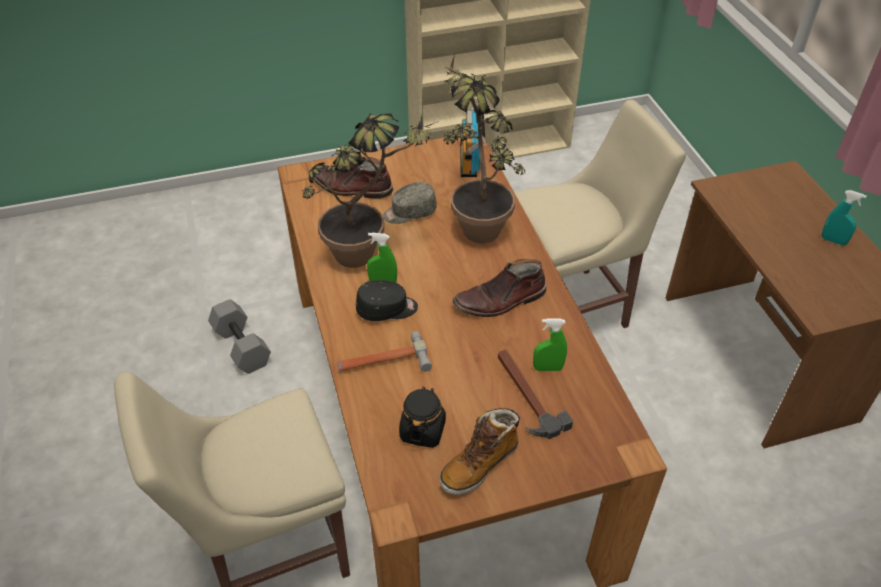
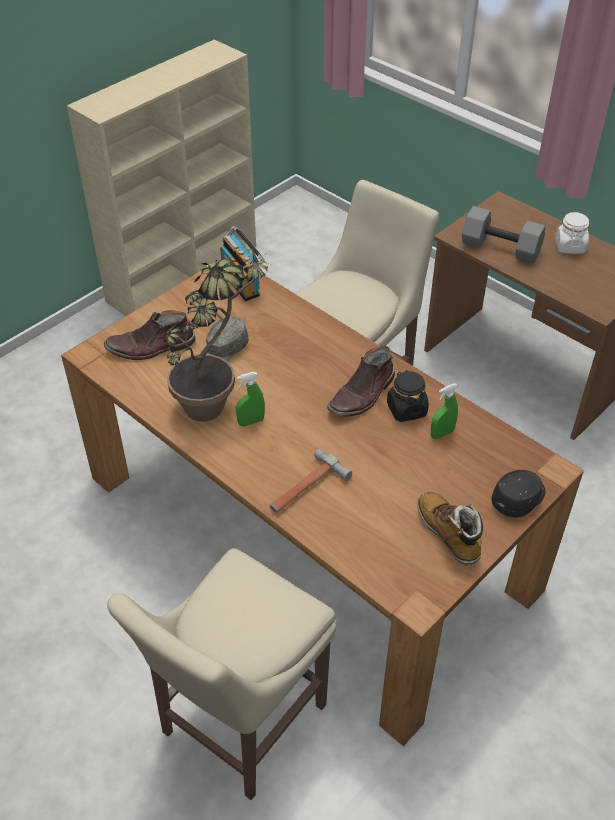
camera: 30 degrees left, 0 degrees up
grey dumbbell [208,299,271,374] -> grey dumbbell moved to [462,206,545,263]
black cap [356,280,418,321] -> black cap moved to [491,470,546,518]
black jar [399,386,446,448] -> black jar moved to [387,370,429,422]
boot [439,408,520,495] -> boot turned 135 degrees clockwise [417,492,483,566]
potted plant [443,53,525,243] -> none
hammer [498,350,573,439] -> none
turquoise spray bottle [822,190,867,245] -> white jar [555,212,589,254]

